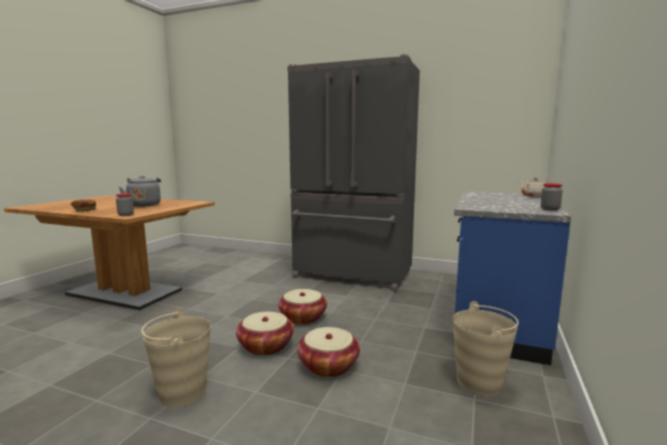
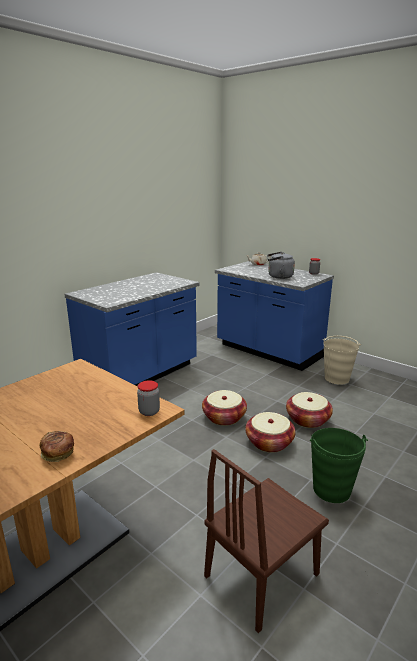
camera: 70 degrees left, 10 degrees up
grey kettle [119,176,161,207] -> grey kettle moved to [267,252,295,279]
beige bucket [141,308,211,407] -> green bucket [310,428,368,503]
grey fridge [288,54,420,291] -> blue counter [65,272,199,386]
none -> brown chair [204,449,329,633]

